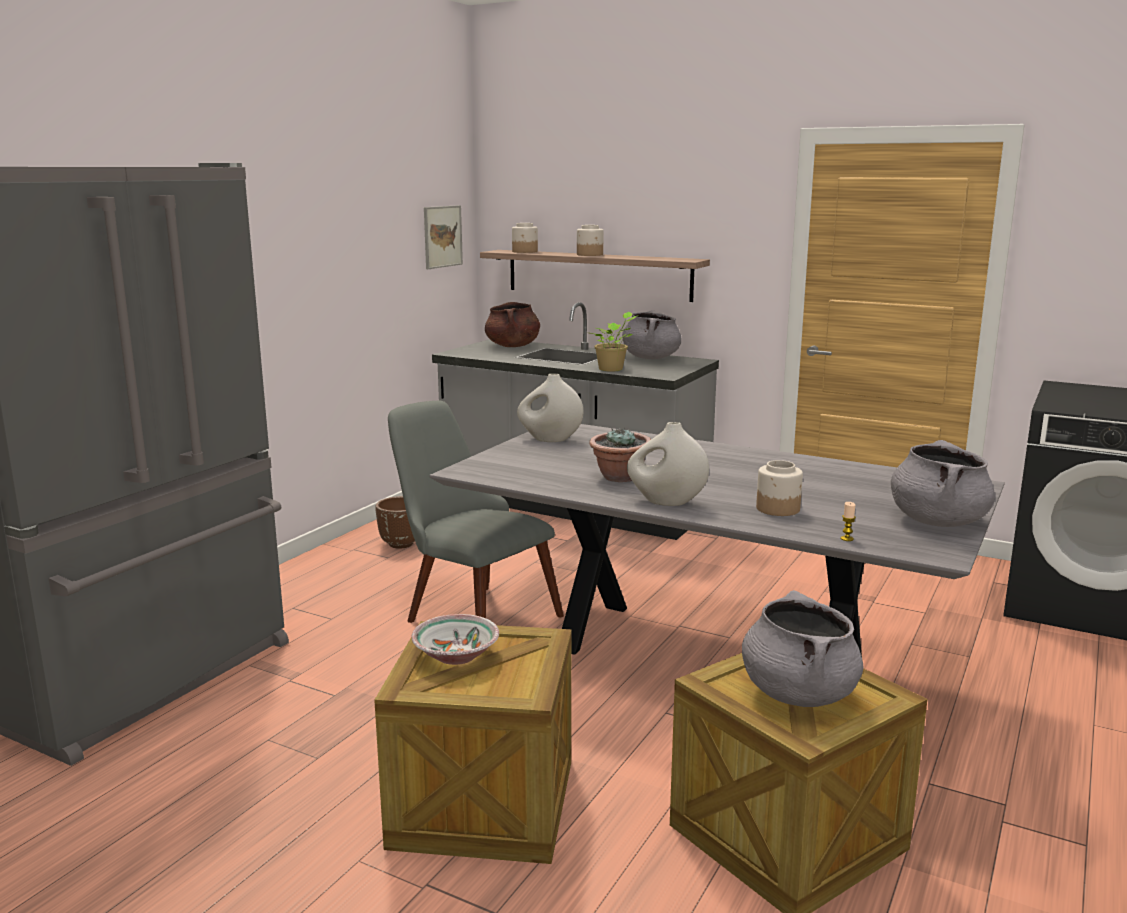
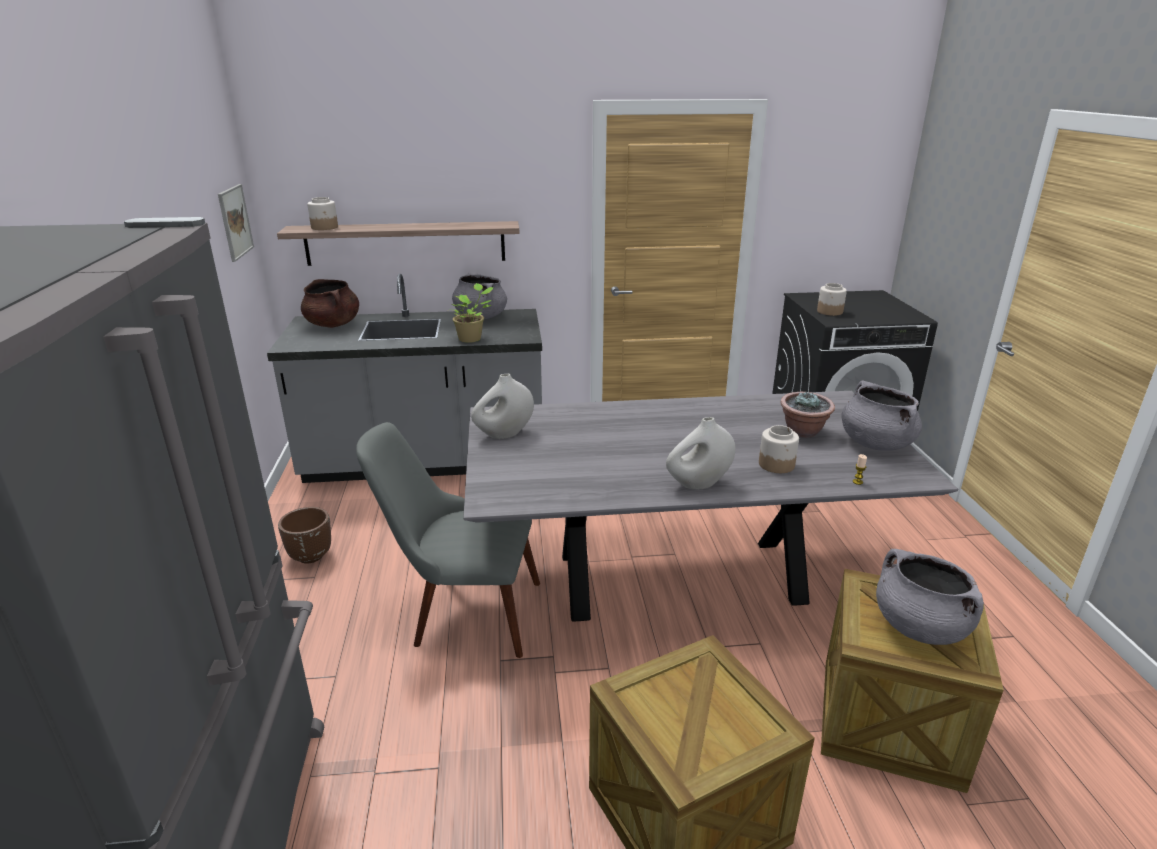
camera: 35 degrees left, 10 degrees up
bowl [411,614,499,665] -> none
jar [577,225,603,256] -> jar moved to [817,283,847,316]
potted plant [589,427,651,482] -> potted plant moved to [780,392,835,438]

